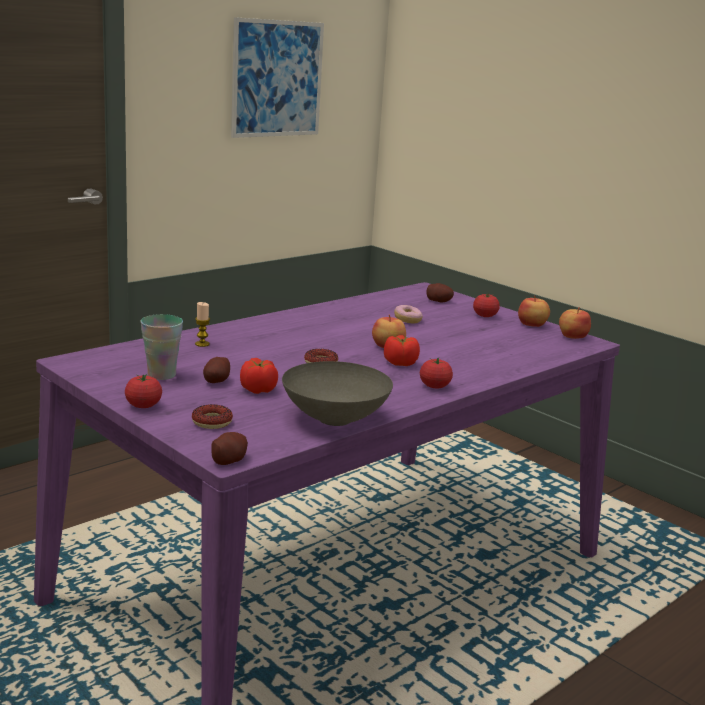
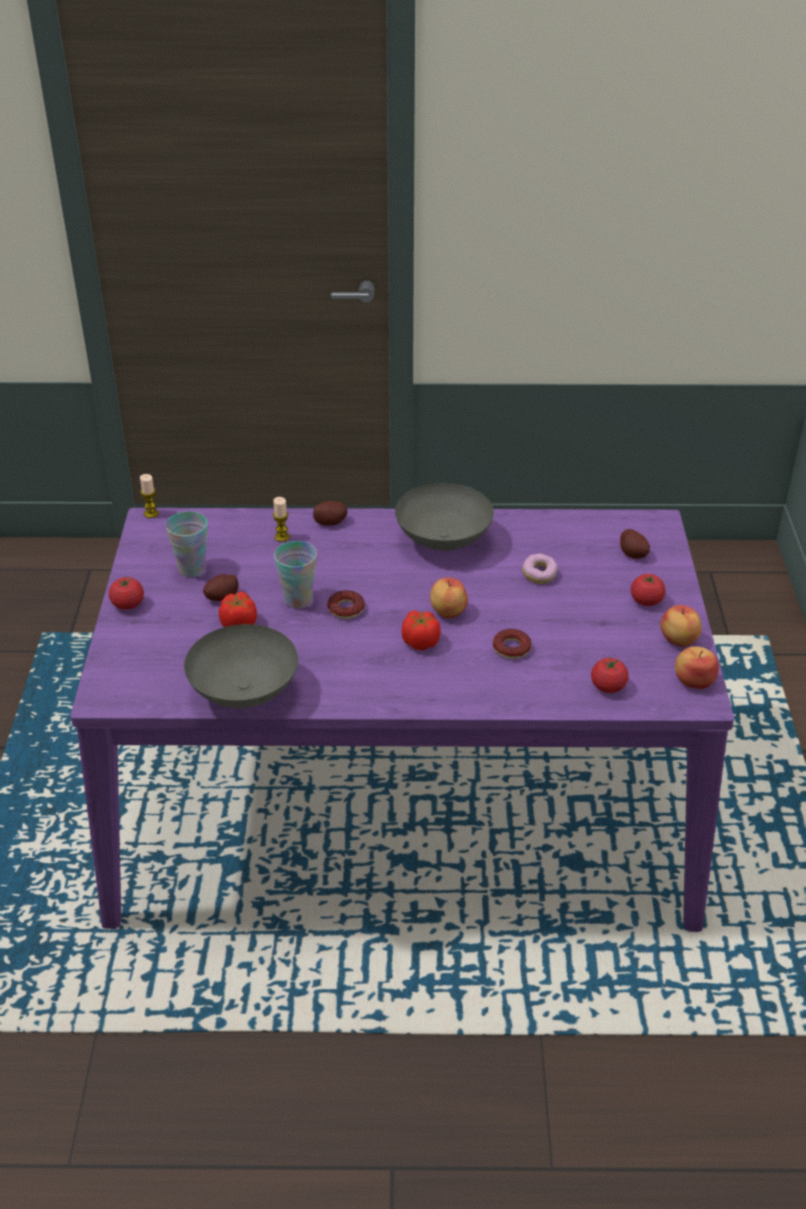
camera: 45 degrees right, 20 degrees up
donut [192,404,233,429] -> donut moved to [493,629,532,659]
potato [211,432,248,465] -> potato moved to [313,501,347,525]
picture [231,17,324,138] -> none
tomato [420,358,453,388] -> tomato moved to [591,657,629,693]
none -> candle [140,474,159,518]
none -> cup [274,541,317,609]
none -> grey bowl [395,483,494,551]

